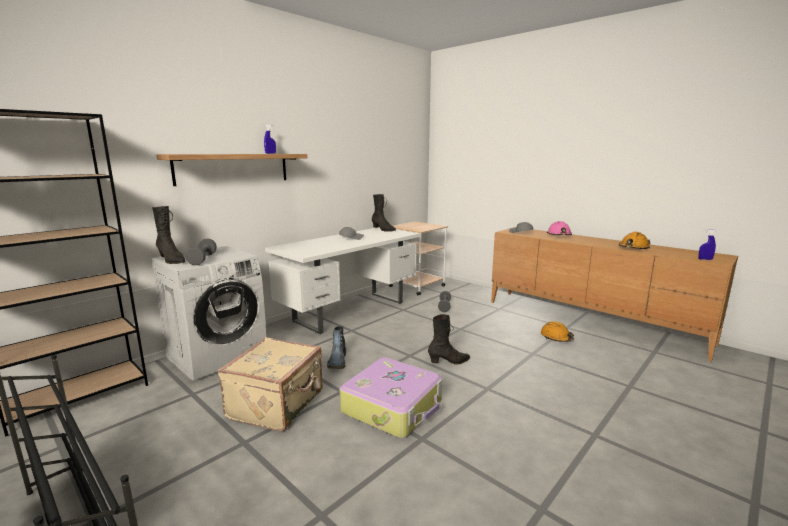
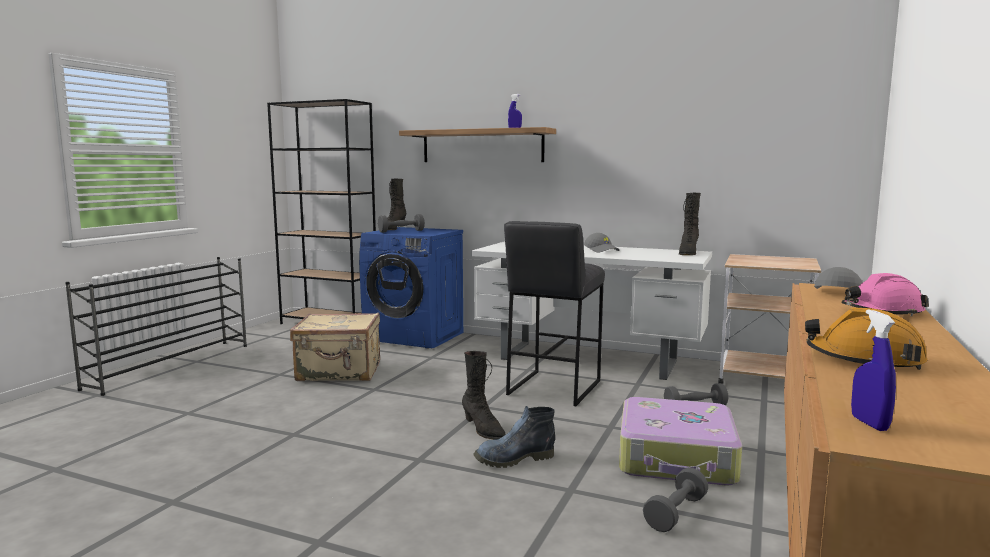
camera: 70 degrees right, 5 degrees down
white washing machine [151,246,266,381] -> blue washing machine [359,227,463,349]
boot [327,326,346,369] -> boot moved to [473,406,555,468]
suitcase [340,358,442,438] -> suitcase moved to [619,397,742,485]
orange hard hat [541,321,574,342] -> grey dumbbell [643,468,708,532]
none -> grey stool [504,221,605,406]

